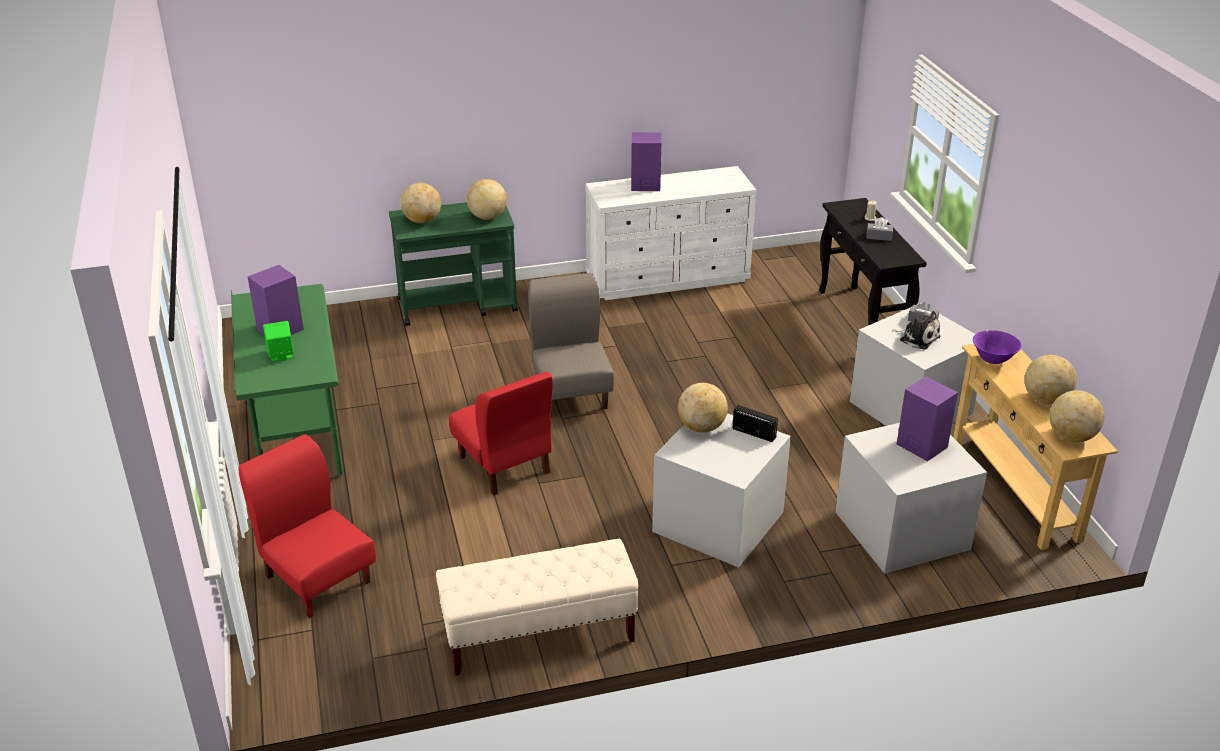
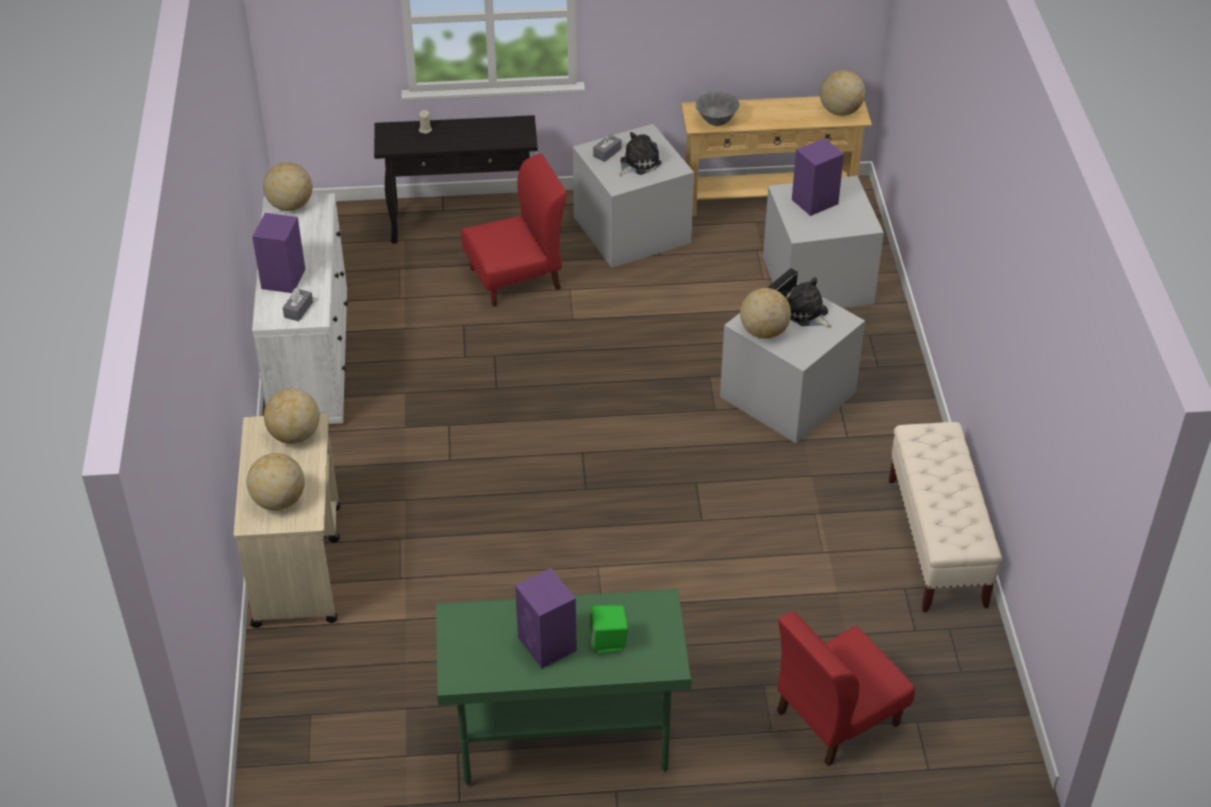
camera: 80 degrees left, 10 degrees up
green cart [389,202,518,326] -> beige cart [234,412,340,628]
red chair [449,371,553,496] -> red chair moved to [461,154,567,307]
grey chair [528,273,615,417] -> none
grey tissue box [866,217,893,241] -> grey tissue box moved to [283,288,313,321]
purple bowl [973,330,1022,364] -> grey bowl [696,92,740,126]
globe [1024,355,1077,405] -> globe moved to [263,162,312,211]
none -> plush toy [786,277,832,328]

